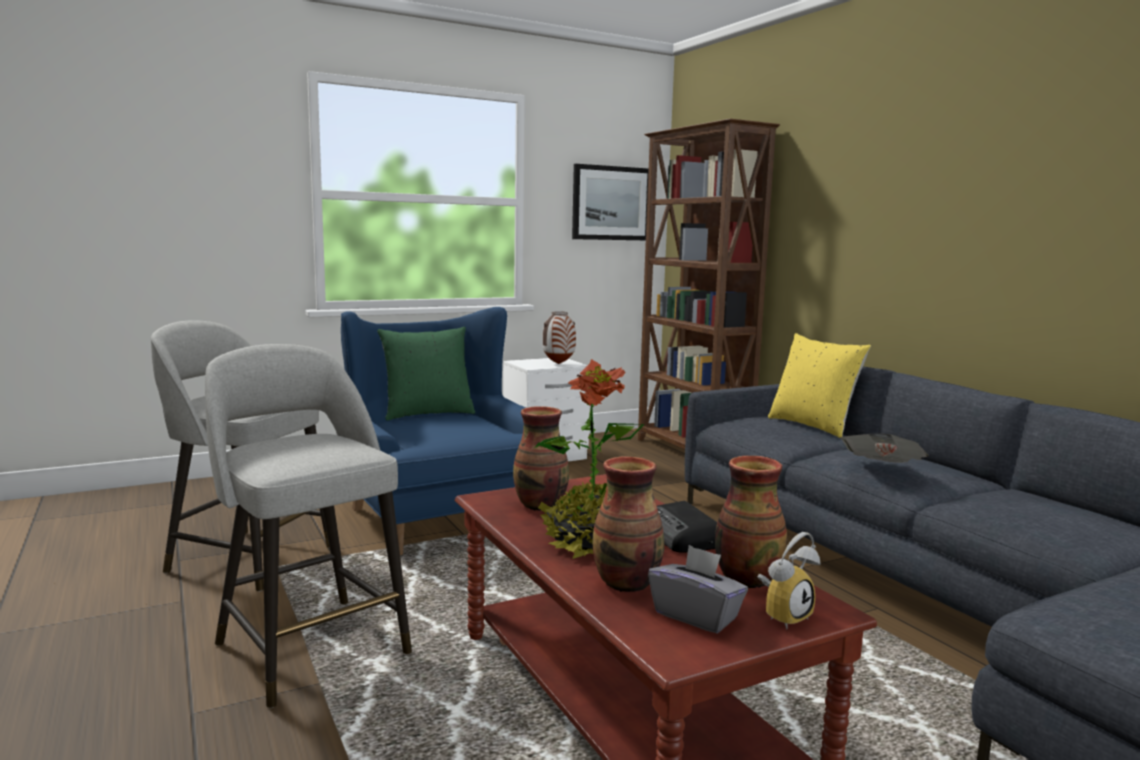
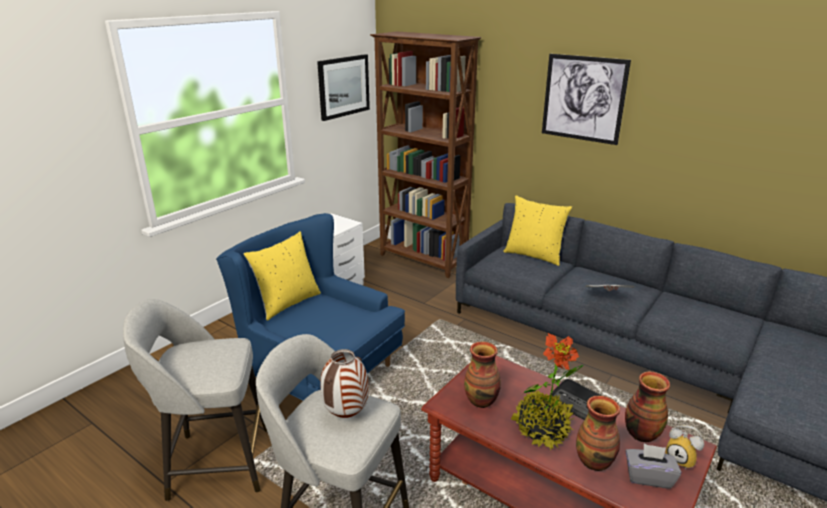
camera: 25 degrees left, 15 degrees up
green pillow [377,327,475,421] -> yellow pillow [244,231,321,320]
vase [542,312,576,364] -> vase moved to [320,349,369,418]
alarm clock [757,532,820,629] -> alarm clock turned 105 degrees clockwise [665,425,704,469]
none -> picture [542,54,631,145]

